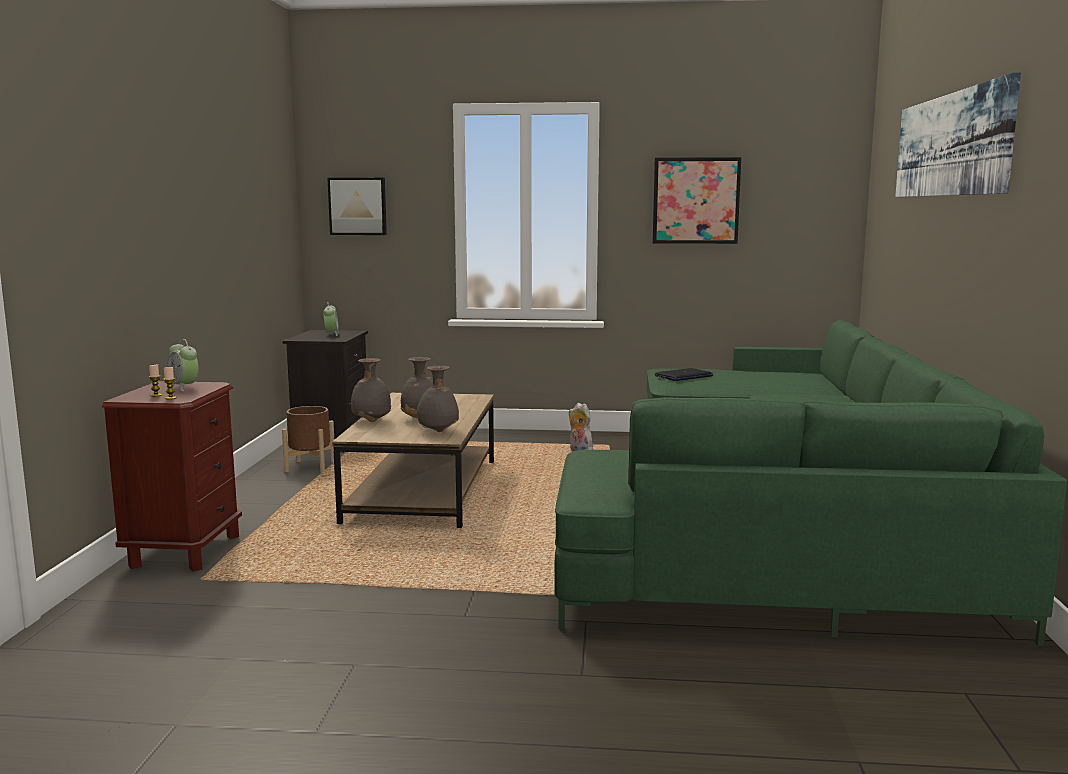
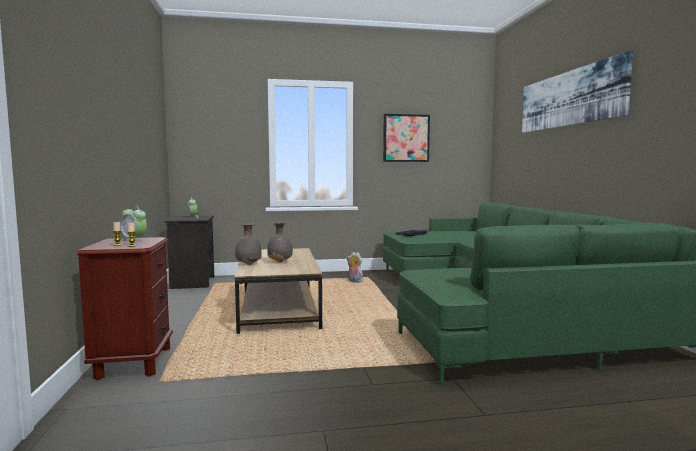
camera: 15 degrees left, 5 degrees down
brown planter [282,406,334,473] -> none
picture [327,178,387,235] -> none
grey vase [417,366,459,432] -> none

